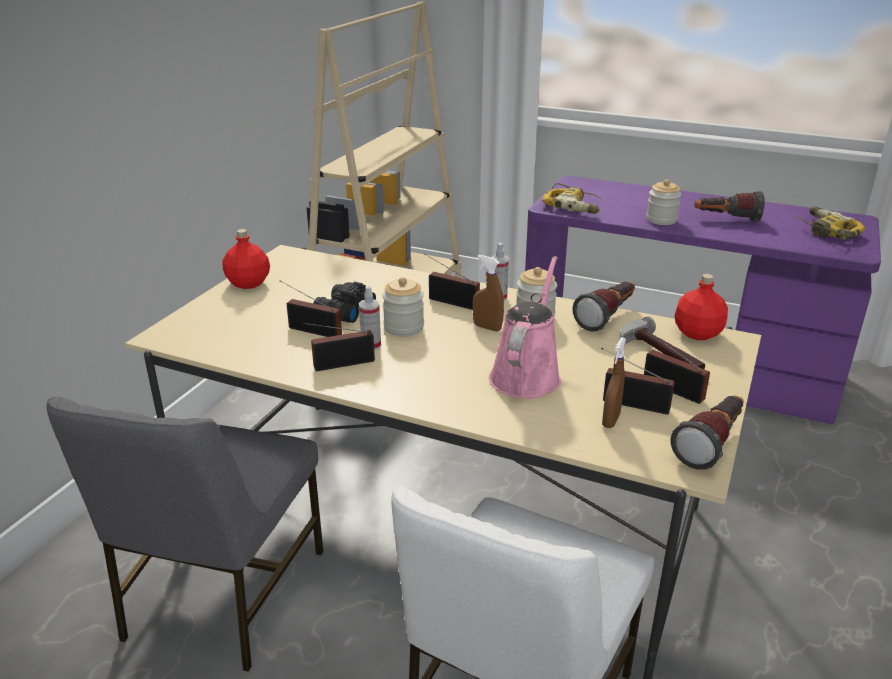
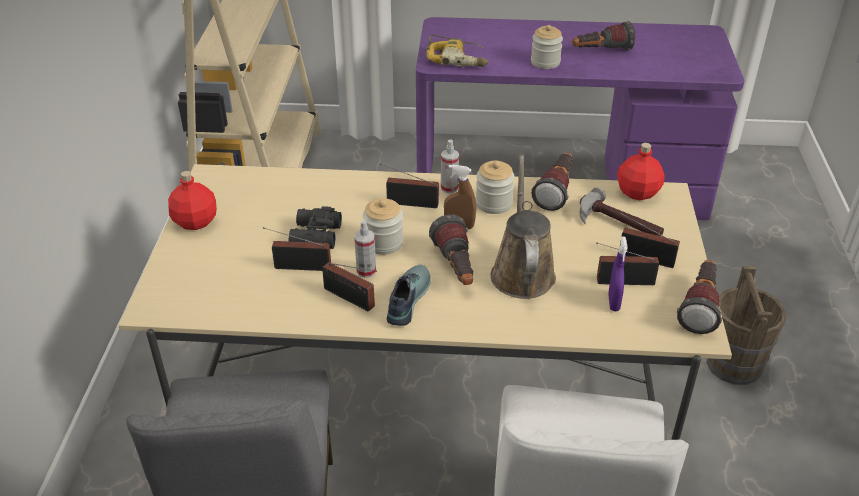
camera: 20 degrees left, 10 degrees up
radio [303,323,375,371] -> radio turned 105 degrees counterclockwise [322,262,377,312]
pink watering can [489,256,561,399] -> brown watering can [491,155,556,299]
brown spray bottle [602,337,626,428] -> purple spray bottle [608,236,628,311]
power drill [797,206,866,240] -> none
none -> shoe [387,265,431,326]
none -> flashlight [429,214,473,285]
none -> brown bucket [707,266,786,385]

